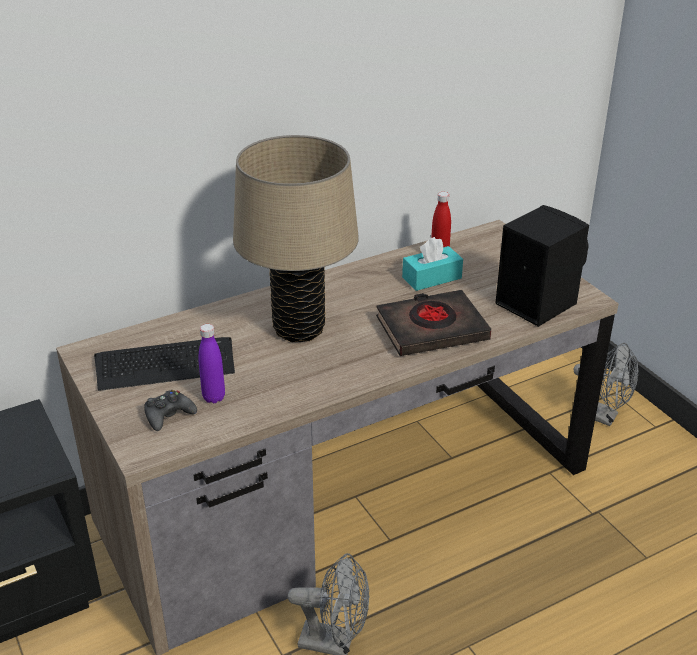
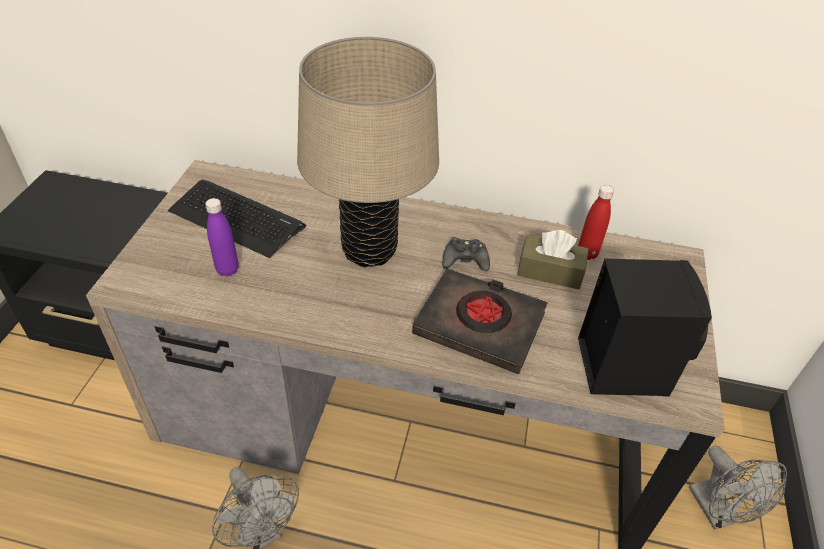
camera: 40 degrees right, 10 degrees up
black game controller [144,390,197,431] -> black game controller moved to [442,237,490,271]
turquoise tissue box [402,237,463,291] -> brown tissue box [517,230,589,289]

